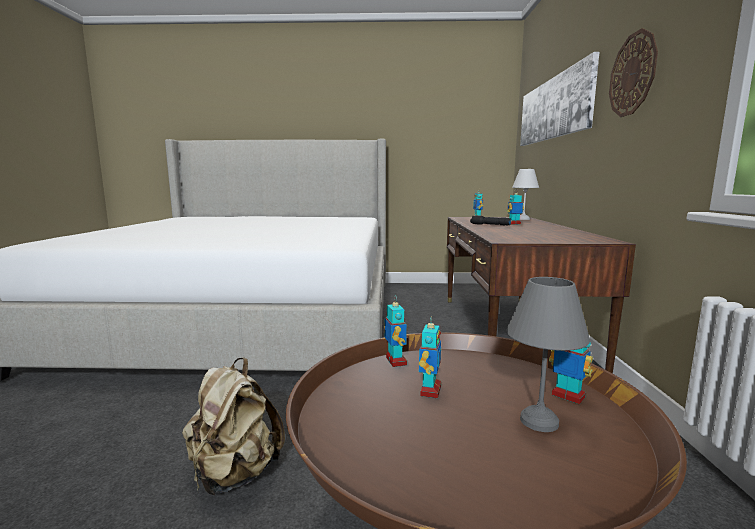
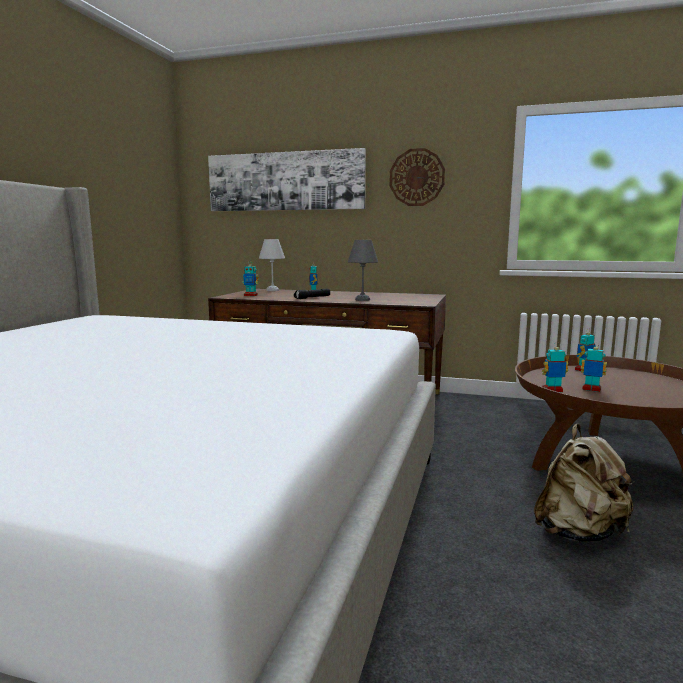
camera: 75 degrees left, 0 degrees up
grey table lamp [507,277,590,432] -> grey table lamp moved to [348,240,378,301]

